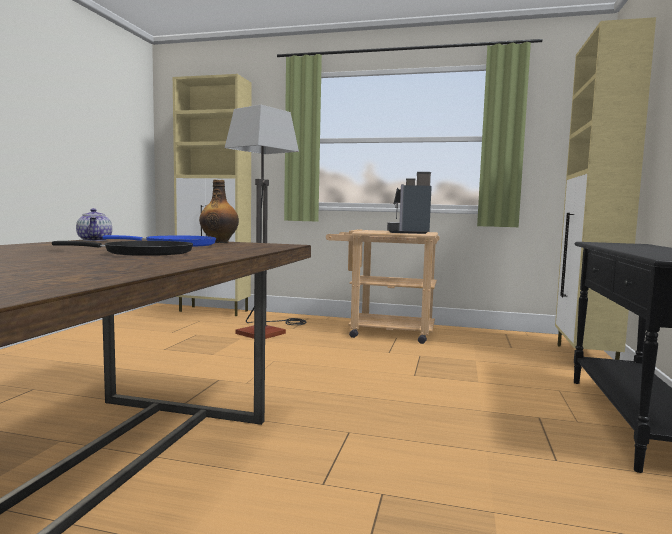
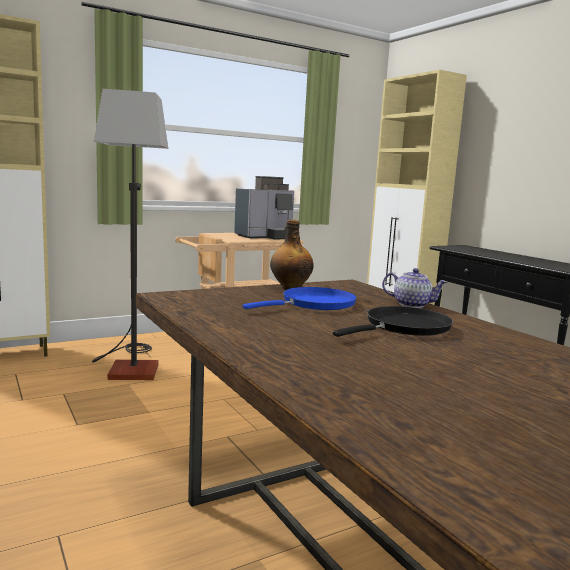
camera: 45 degrees left, 5 degrees up
teapot [76,208,112,241] -> teapot moved to [382,268,447,308]
coffee machine [387,172,432,234] -> coffee machine turned 90 degrees counterclockwise [234,176,294,240]

